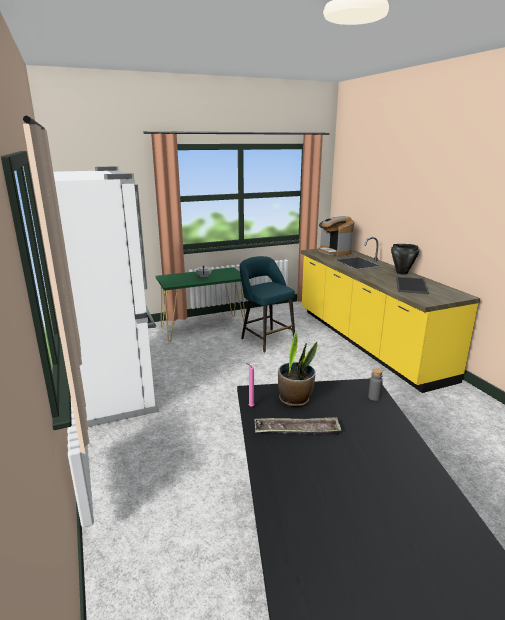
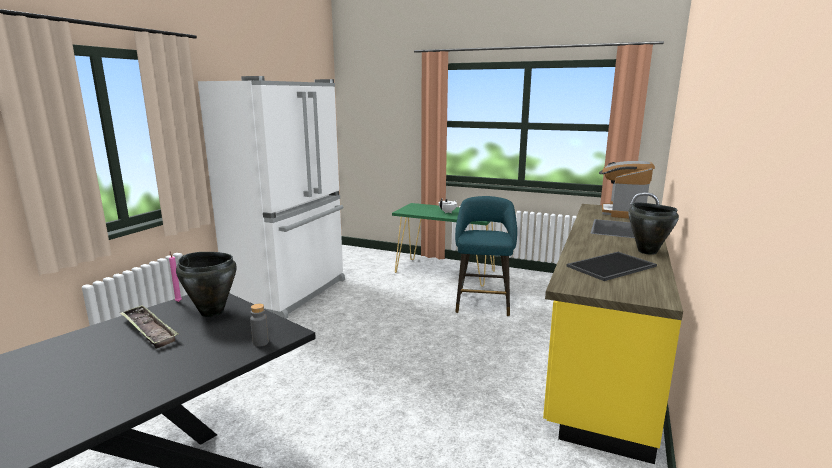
camera: 45 degrees right, 5 degrees down
potted plant [278,330,318,407] -> black cooking pot [176,252,237,317]

